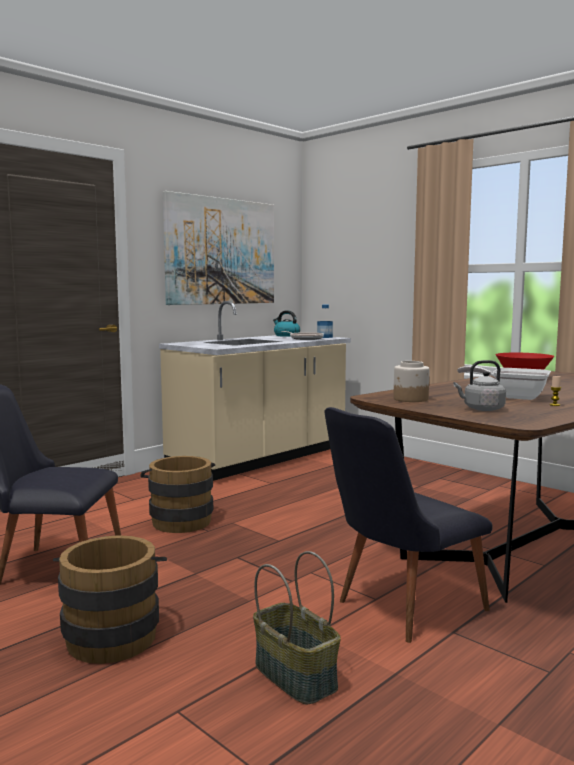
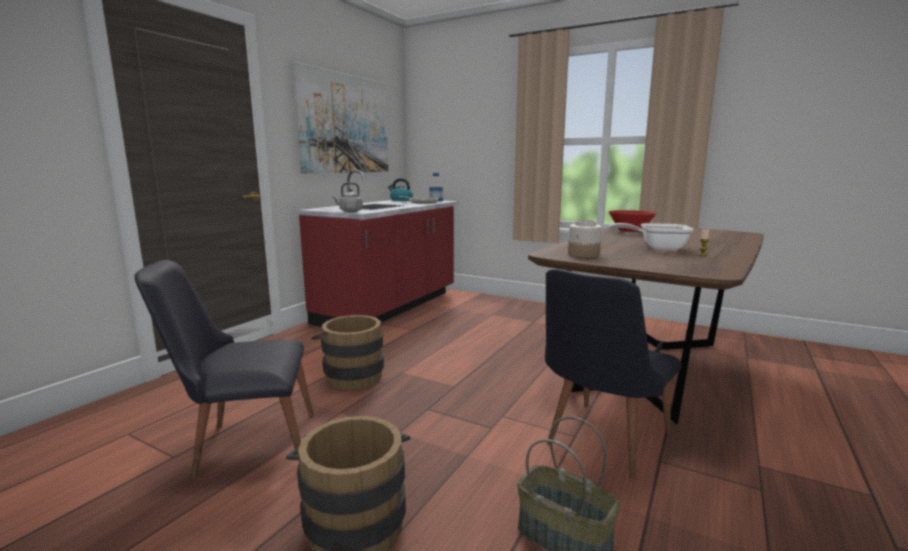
camera: 15 degrees left, 5 degrees up
beige counter [159,301,351,481] -> red counter [298,170,458,327]
grey kettle [453,360,506,411] -> grey kettle moved to [332,183,363,212]

